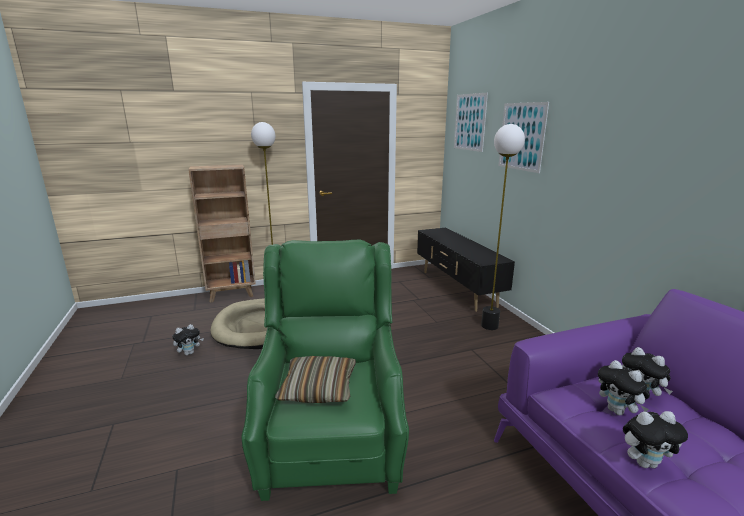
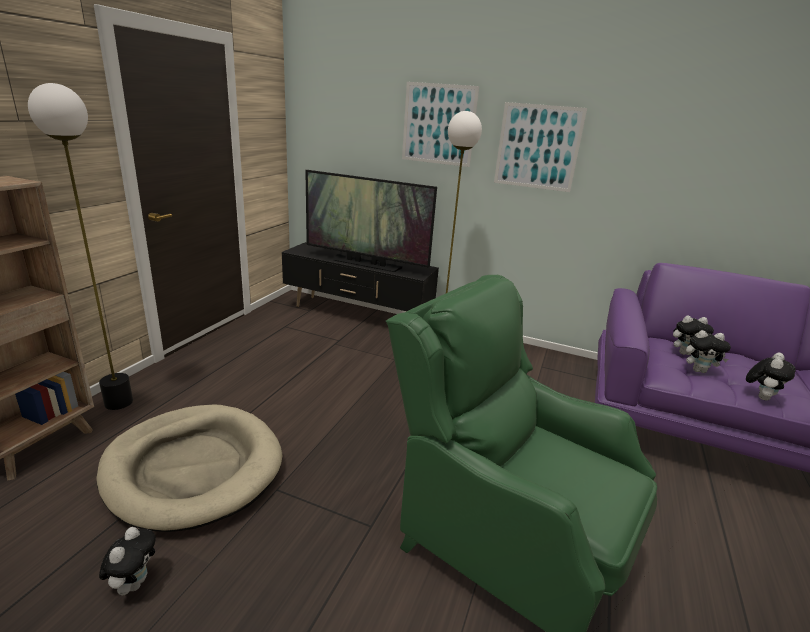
camera: 50 degrees left, 5 degrees up
pillow [275,356,356,403] -> none
picture [454,92,488,152] -> picture moved to [494,102,587,192]
none -> television [305,170,437,272]

